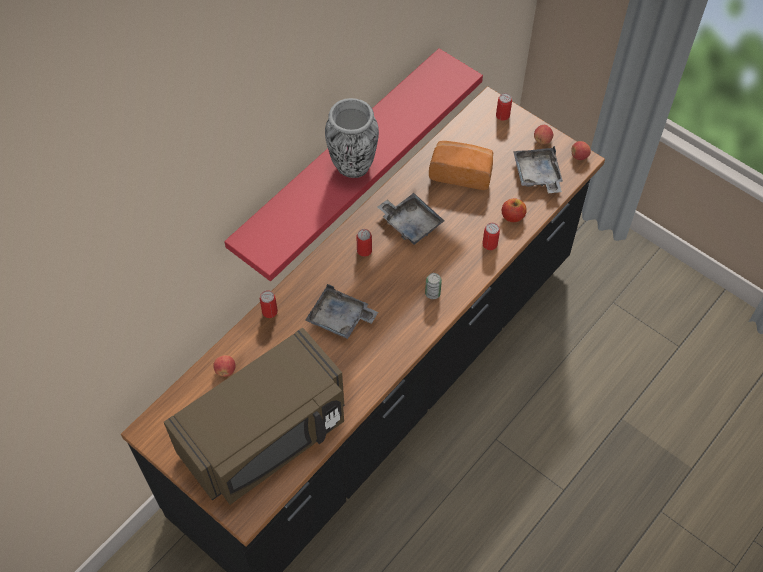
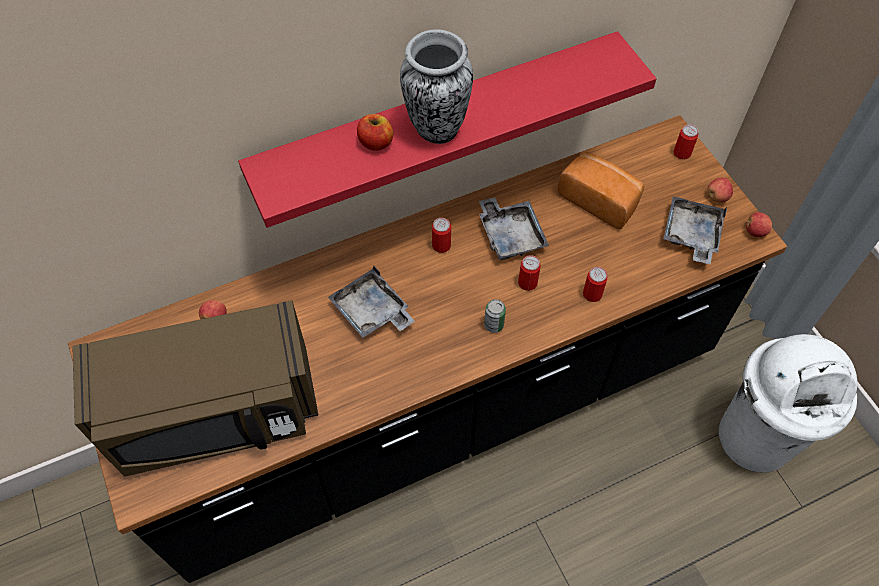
camera: 25 degrees right, 0 degrees up
can [260,290,278,318] -> can moved to [518,255,541,291]
apple [502,198,527,222] -> apple moved to [357,114,393,151]
none -> white trash can [719,334,857,473]

